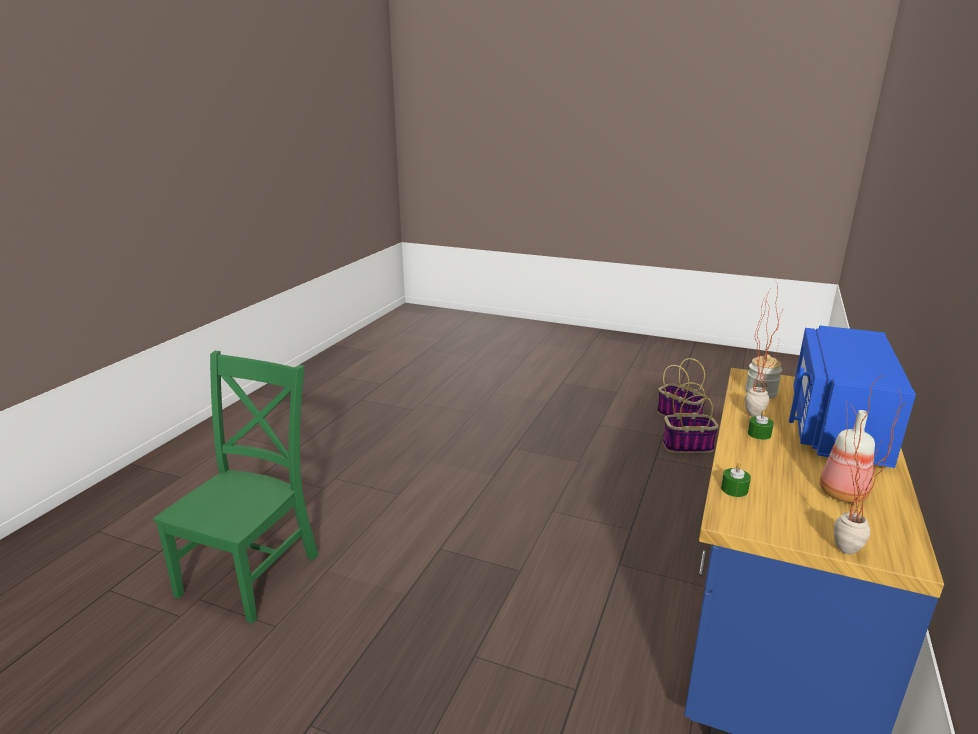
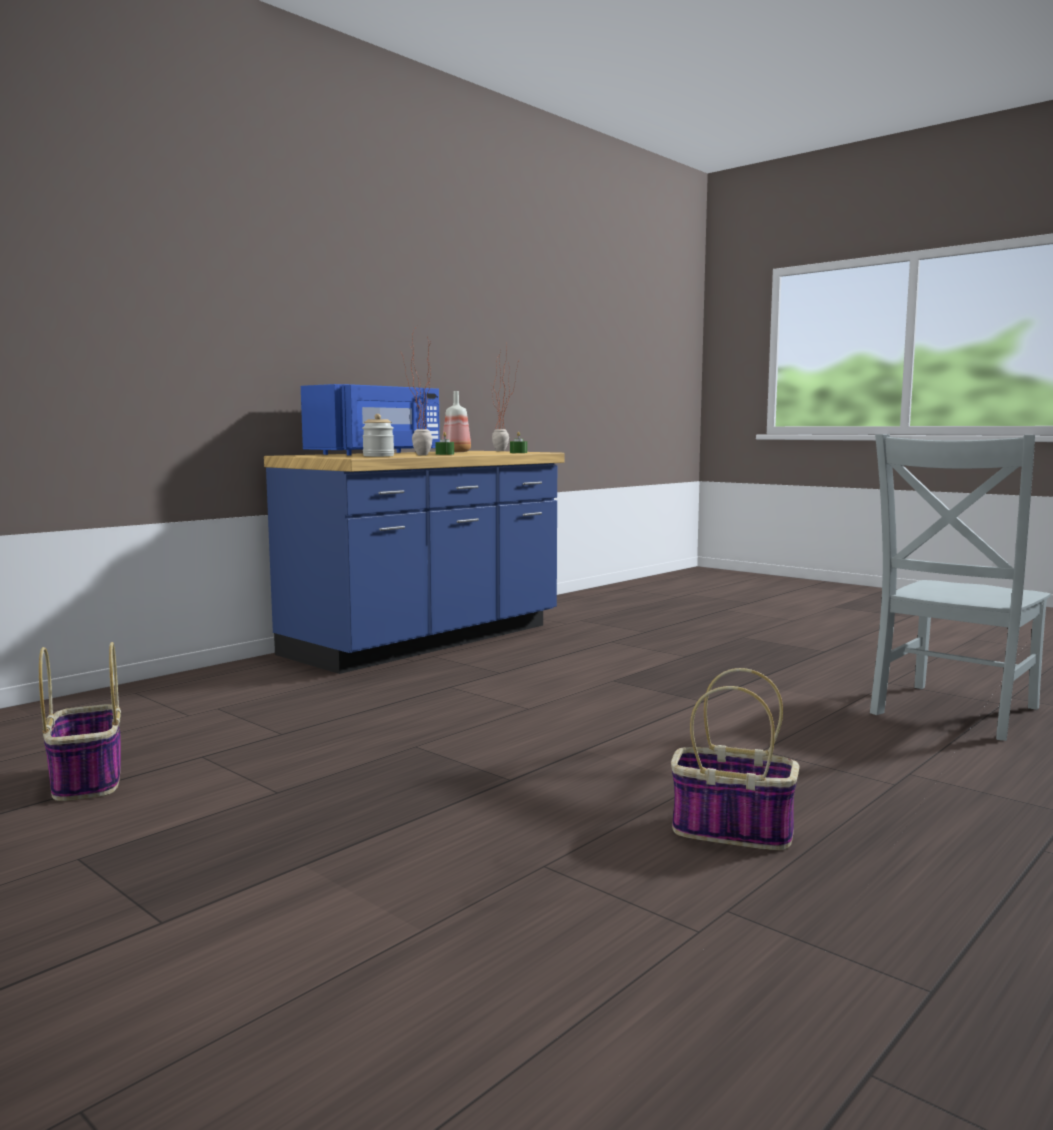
camera: 160 degrees left, 15 degrees down
green chair [153,351,319,623] -> grey chair [870,434,1051,741]
basket [663,382,719,453] -> basket moved to [671,668,800,850]

